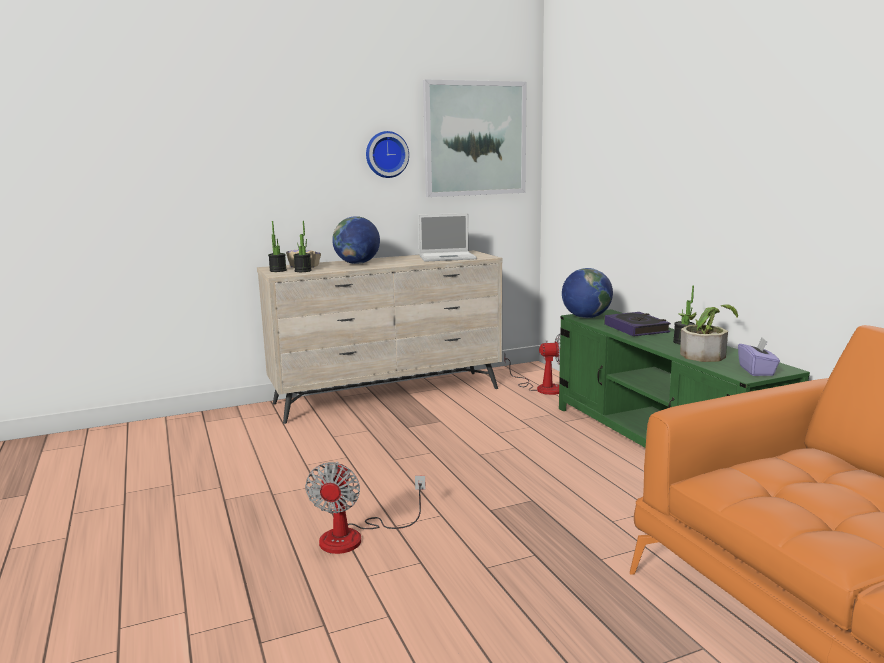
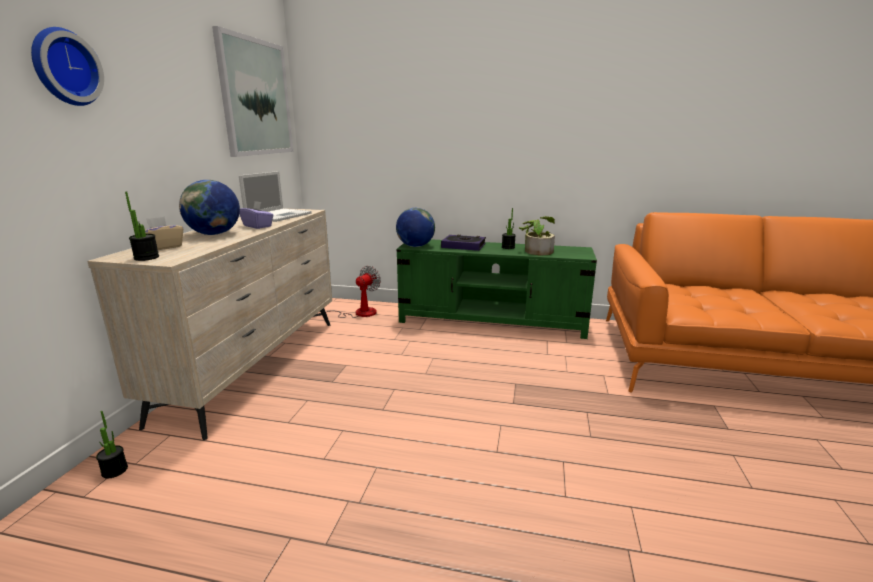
camera: 55 degrees left, 5 degrees up
potted plant [293,221,312,272] -> potted plant moved to [96,411,128,479]
fan [305,461,426,554] -> none
wall clock [366,131,409,178] -> wall clock moved to [31,27,104,106]
purple tissue box [738,338,780,376] -> purple tissue box moved to [239,201,273,229]

